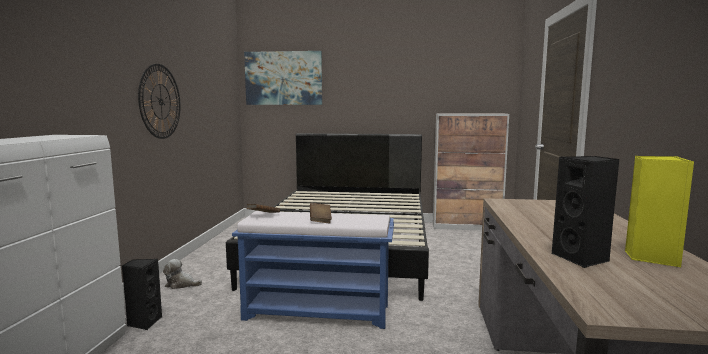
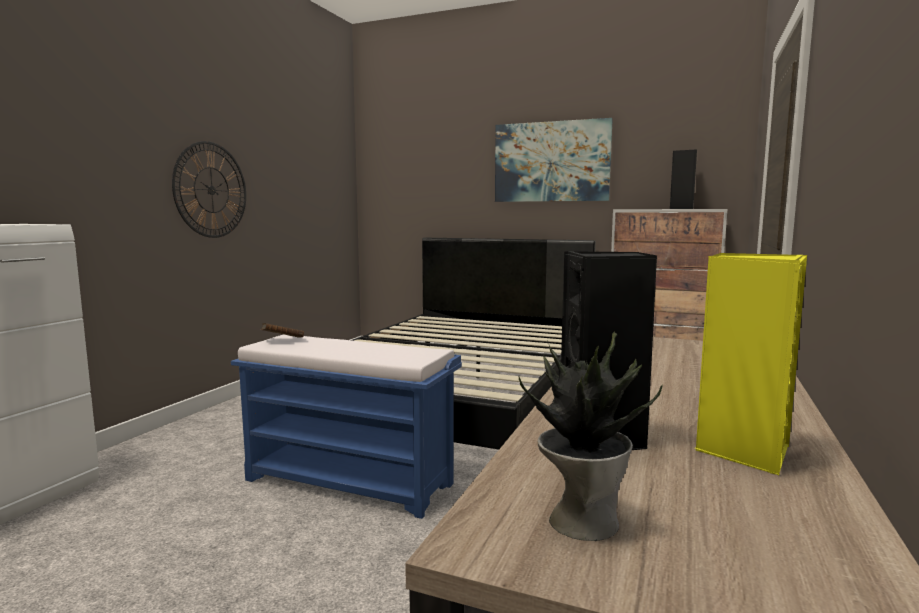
camera: 15 degrees right, 0 degrees up
black speaker [122,259,162,330] -> black speaker moved to [670,149,697,209]
plush toy [163,259,202,289] -> none
picture [244,51,322,105] -> picture moved to [495,118,613,202]
brown book [310,203,332,223] -> none
none -> potted plant [519,332,663,541]

